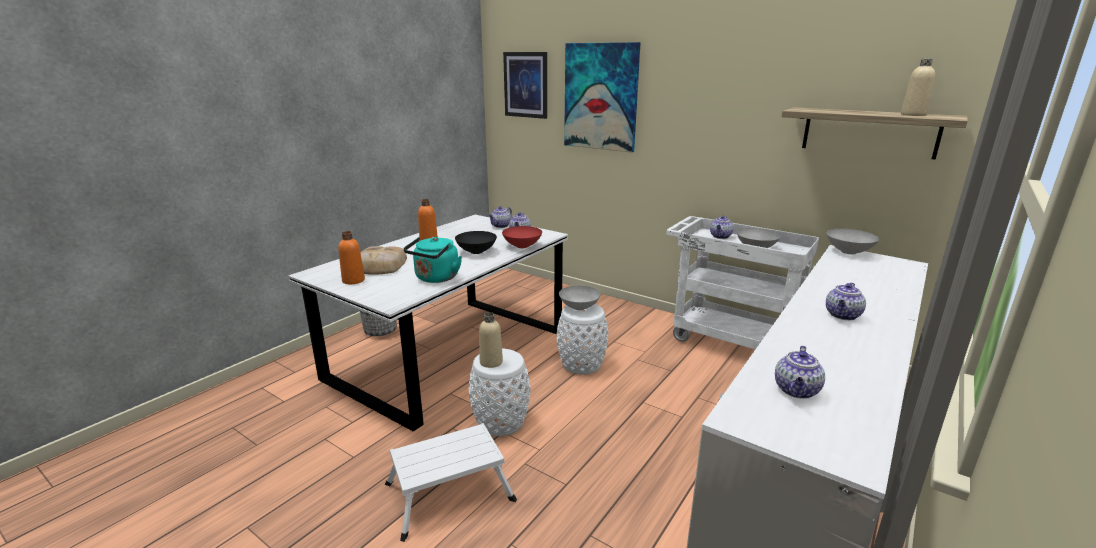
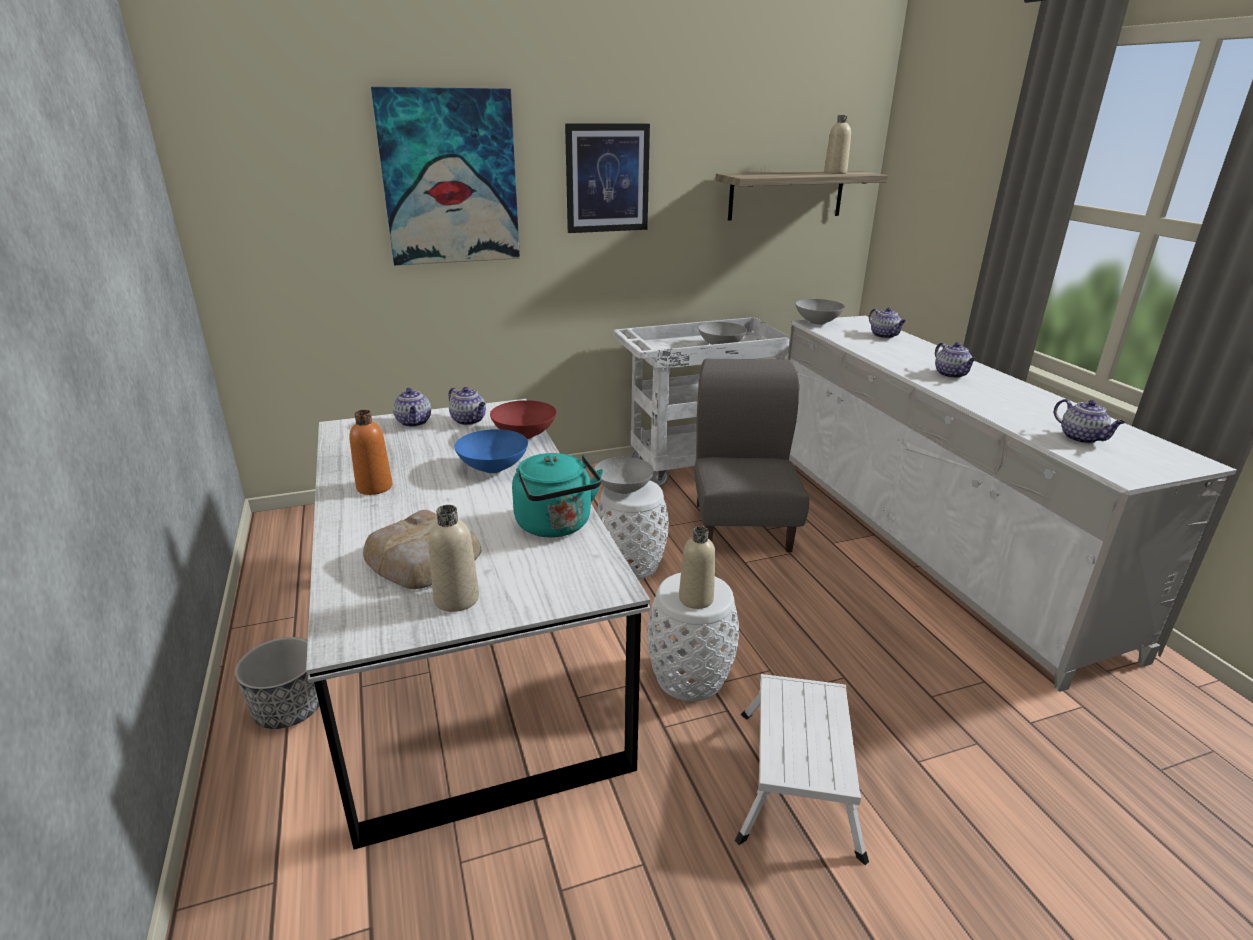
camera: 55 degrees left, 5 degrees up
orange bottle [338,231,365,284] -> beige bottle [428,505,479,612]
black bowl [455,231,497,254] -> blue bowl [455,429,528,473]
picture [503,52,547,119] -> picture moved to [565,124,650,233]
teapot [710,216,733,239] -> teapot moved to [869,307,906,338]
none -> grey chair [694,359,809,552]

